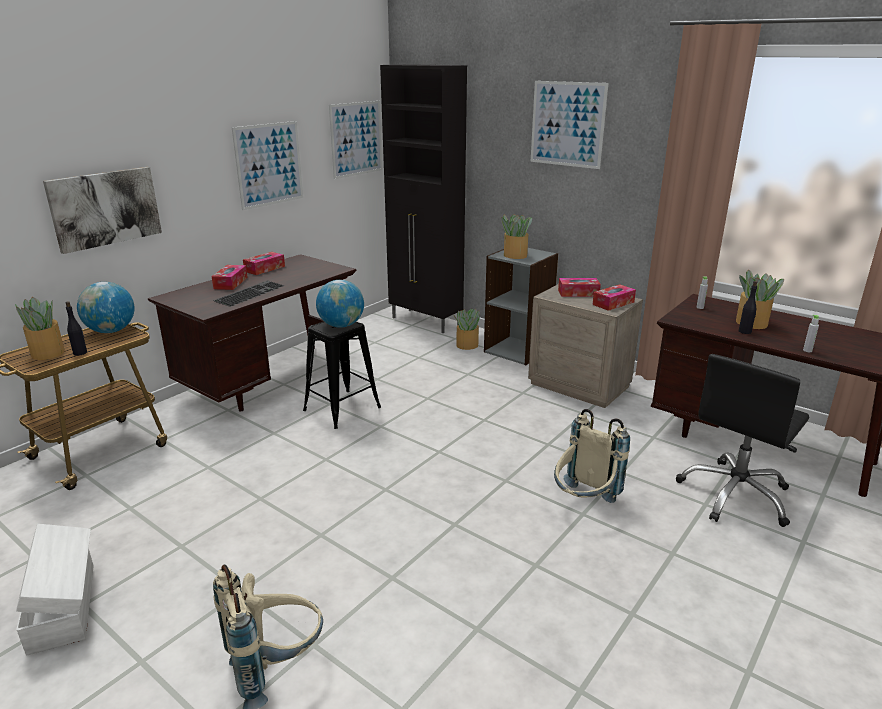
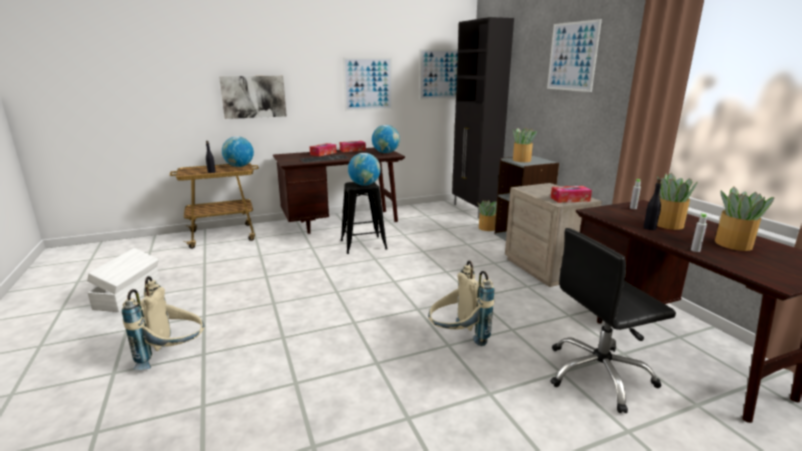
camera: 30 degrees right, 5 degrees down
potted plant [15,297,65,360] -> potted plant moved to [715,186,775,251]
tissue box [558,278,601,297] -> none
none -> globe [372,125,400,153]

